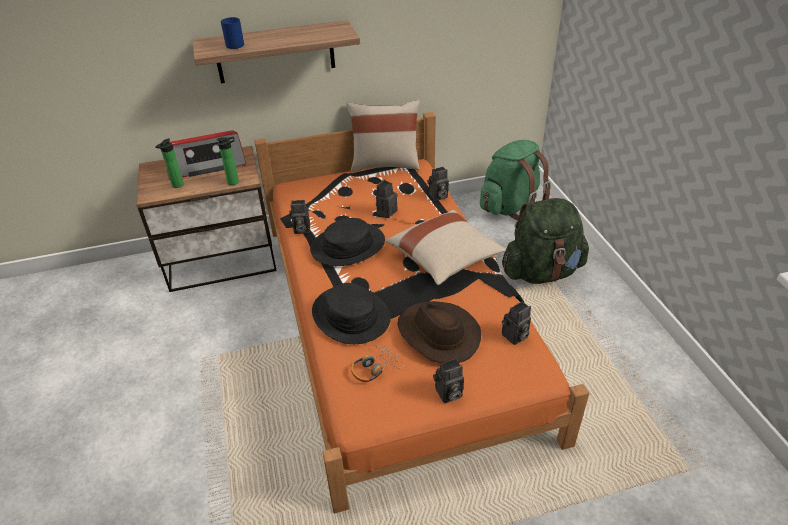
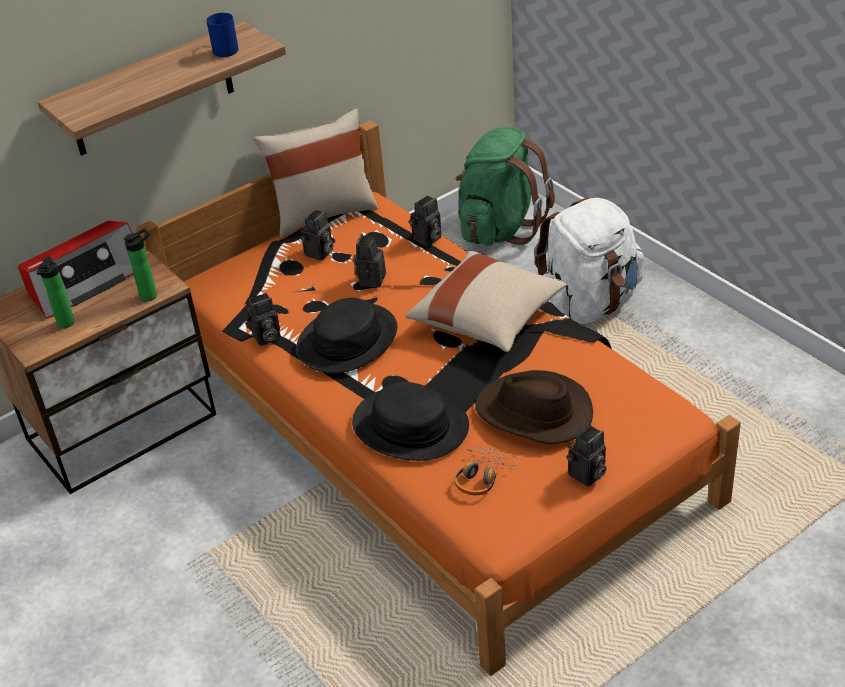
camera: 20 degrees left, 0 degrees up
blue mug [221,17,244,49] -> blue mug moved to [206,13,239,57]
green backpack [502,198,589,284] -> white backpack [534,198,644,324]
camera [502,301,531,345] -> camera moved to [300,210,333,261]

